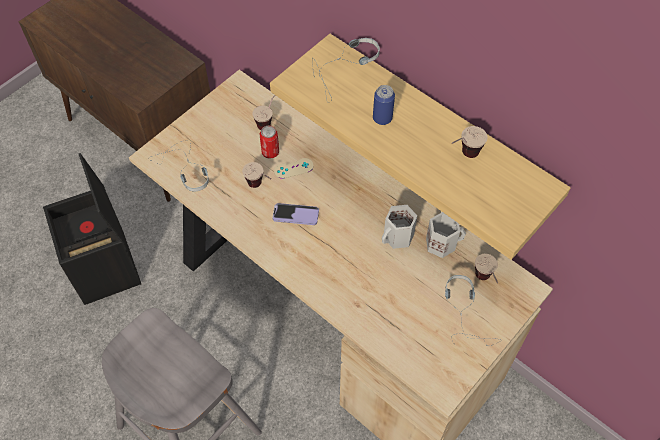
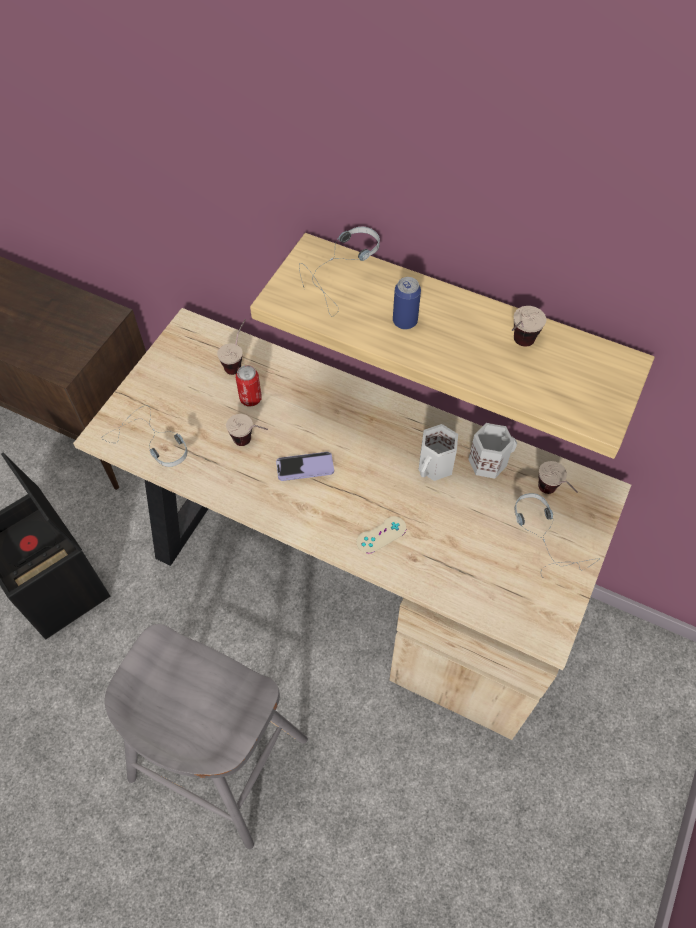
camera: 15 degrees left, 0 degrees up
beige game controller [274,158,314,179] -> beige game controller moved to [357,516,406,553]

